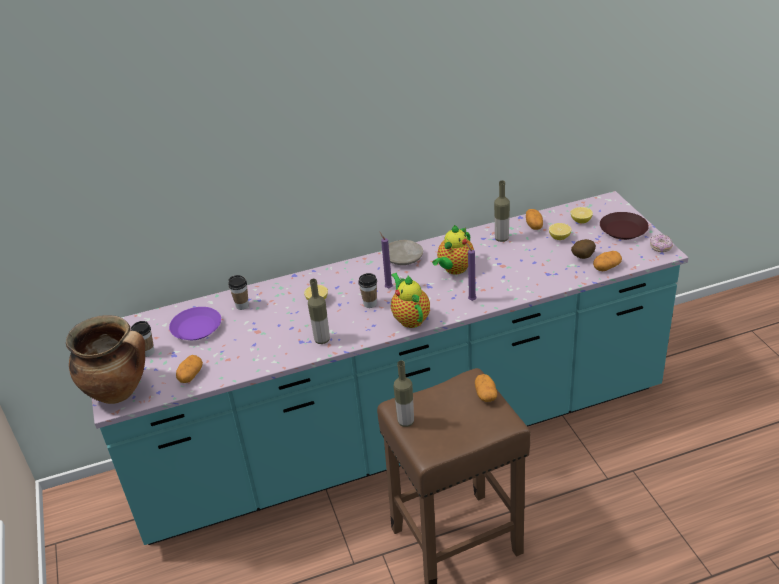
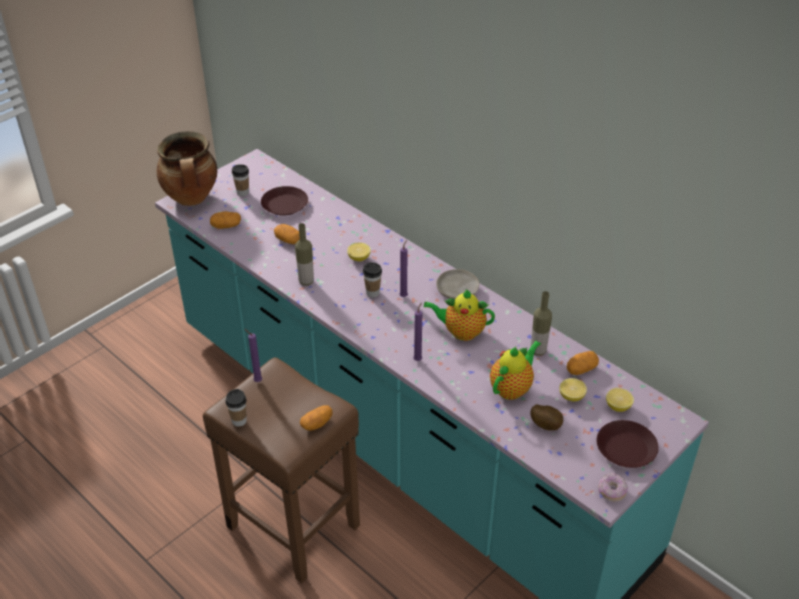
camera: 60 degrees right, 5 degrees up
purple plate [169,307,221,340] -> brown plate [261,186,308,216]
cup [228,275,249,310] -> cup moved to [225,389,247,427]
teapot [391,273,430,328] -> teapot moved to [490,341,541,400]
bottle [393,361,414,427] -> purple candle [244,329,262,382]
potato [593,251,622,271] -> potato moved to [274,224,300,244]

